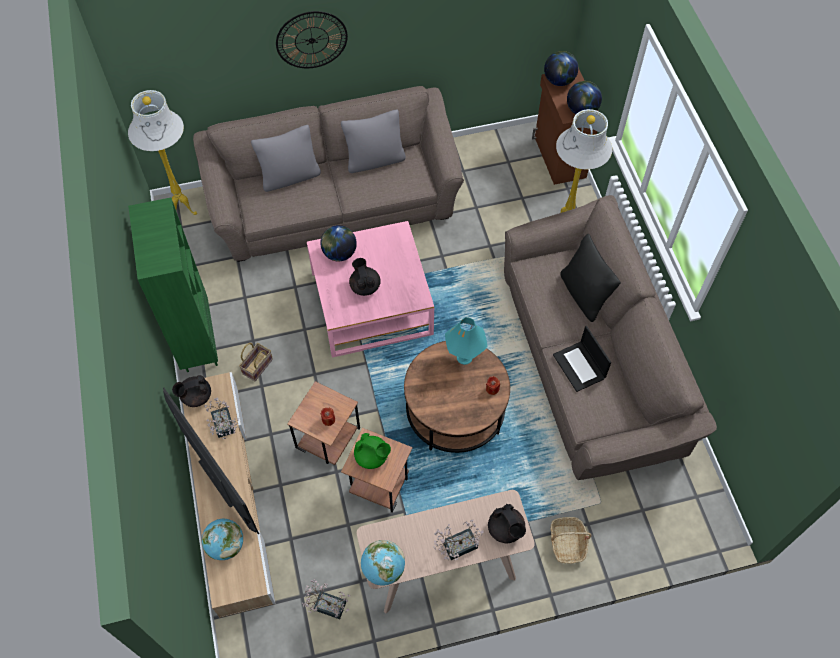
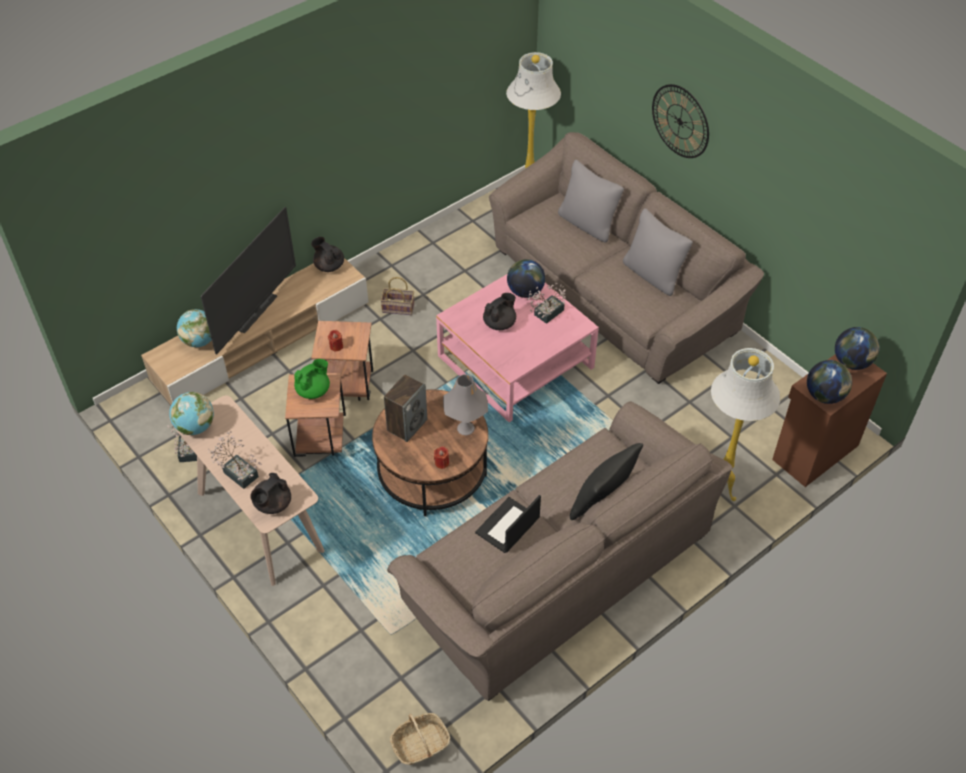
camera: 65 degrees right, 10 degrees down
green bookcase [128,198,218,372] -> none
potted plant [205,397,239,439] -> potted plant moved to [527,283,566,324]
green teapot [354,433,391,469] -> green teapot turned 135 degrees counterclockwise [294,359,330,399]
turquoise table lamp [445,317,487,365] -> grey table lamp [443,374,488,435]
basket [550,517,591,564] -> basket moved to [390,713,450,765]
none -> speaker [384,374,427,442]

